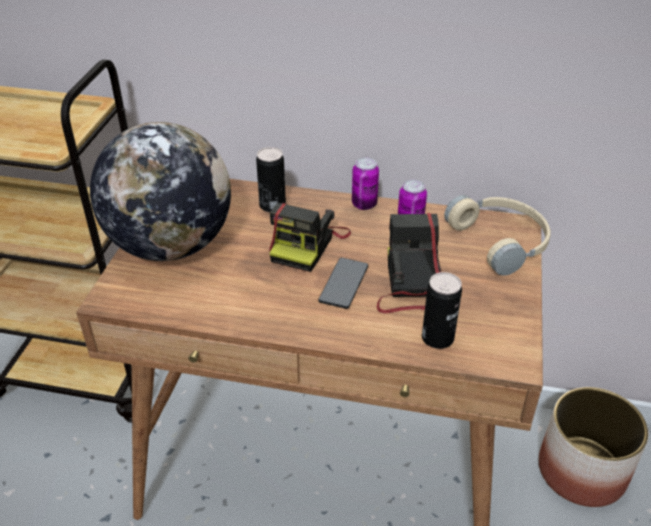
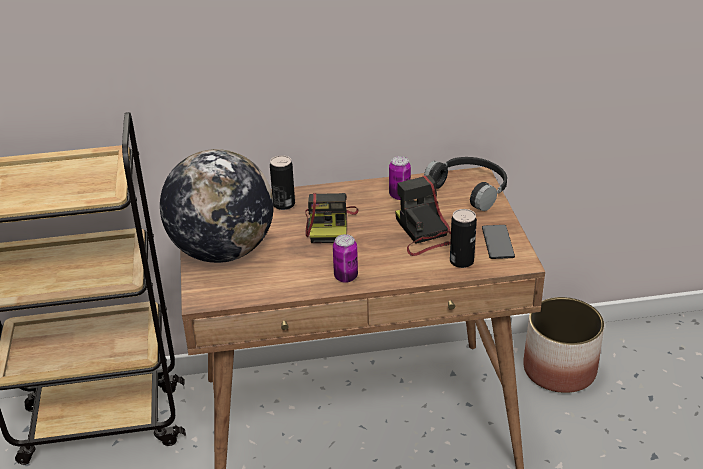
camera: 20 degrees left, 5 degrees down
phone [318,258,368,309] -> phone moved to [482,225,515,259]
can [352,158,379,210] -> can moved to [333,234,358,283]
beige headphones [444,195,551,276] -> black headphones [424,157,507,211]

